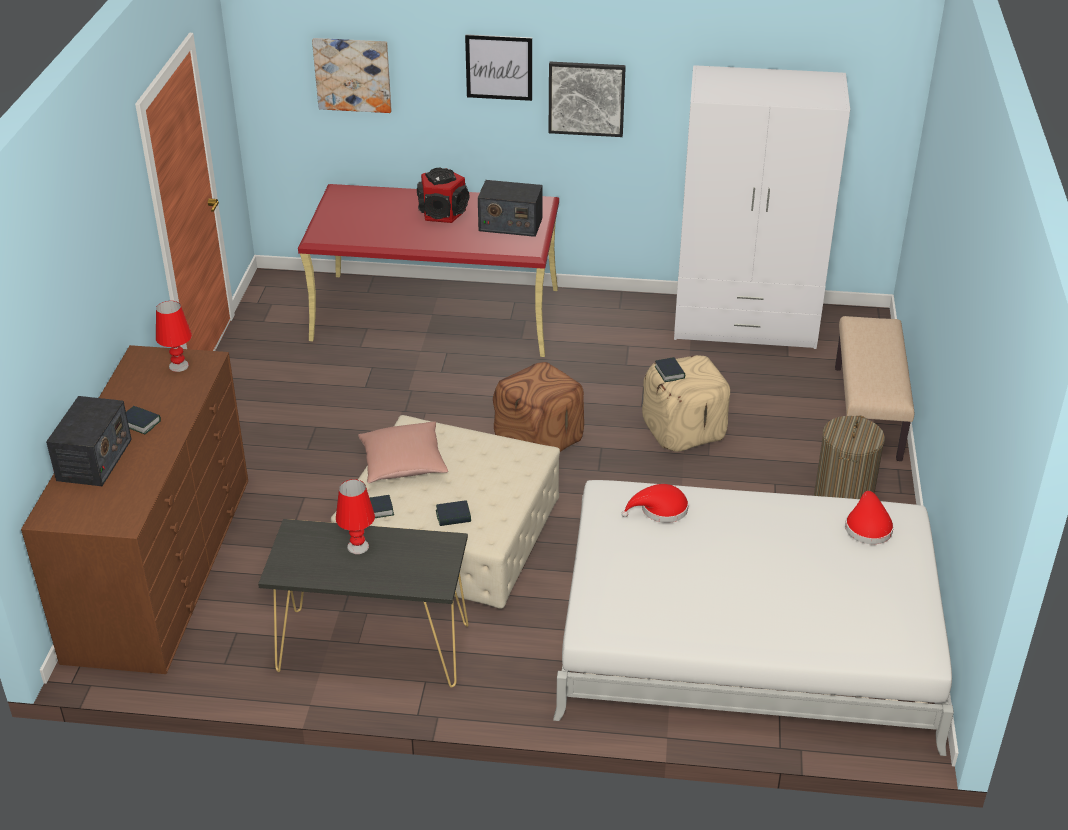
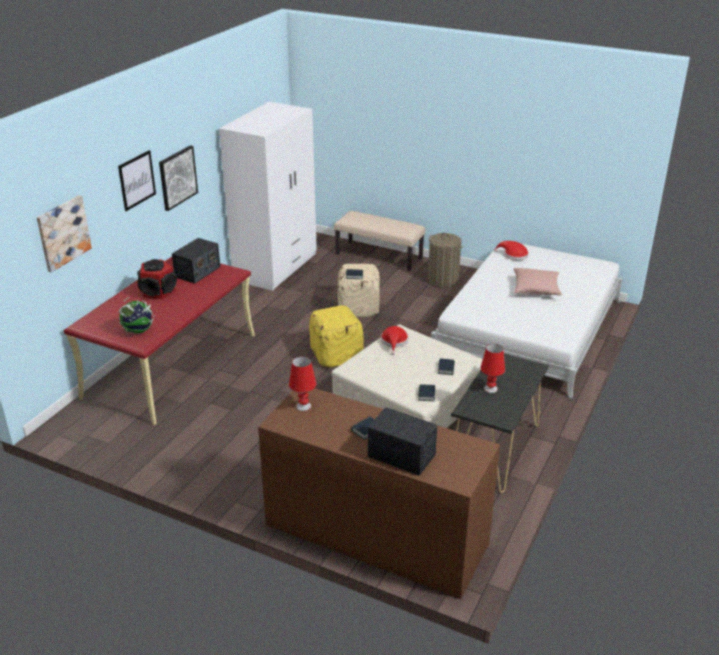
camera: 70 degrees left, 5 degrees down
pink pillow [358,422,448,483] -> pink pillow moved to [513,268,562,295]
brown ottoman [493,362,584,452] -> yellow ottoman [309,305,363,367]
red hat [621,484,689,523] -> red hat moved to [381,326,408,355]
none -> globe [118,297,155,333]

